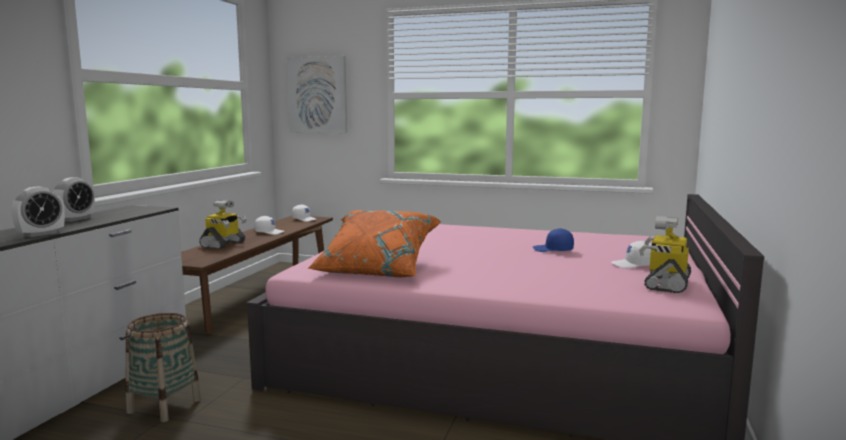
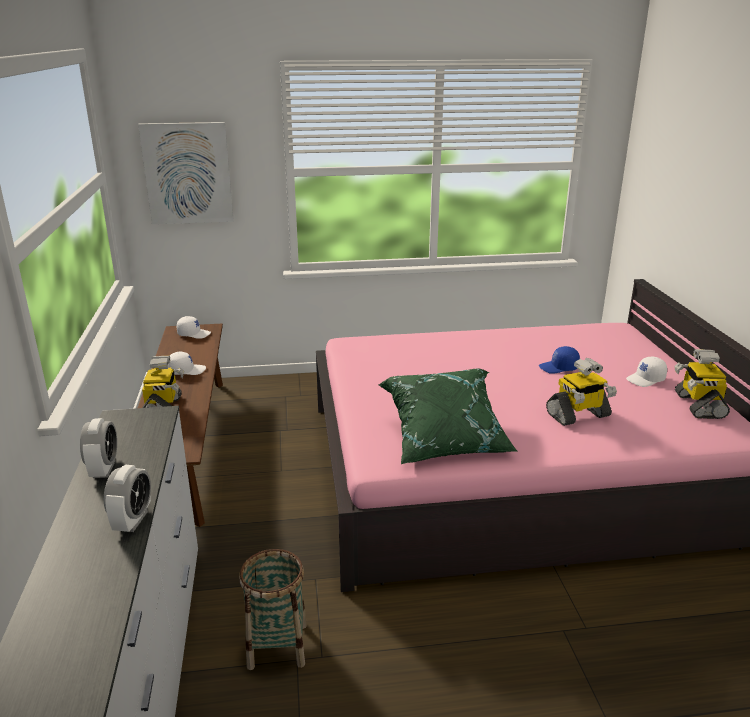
camera: 25 degrees left, 15 degrees up
orange pillow [307,210,442,277] -> green pillow [379,368,518,464]
none -> toy robot [546,358,617,426]

